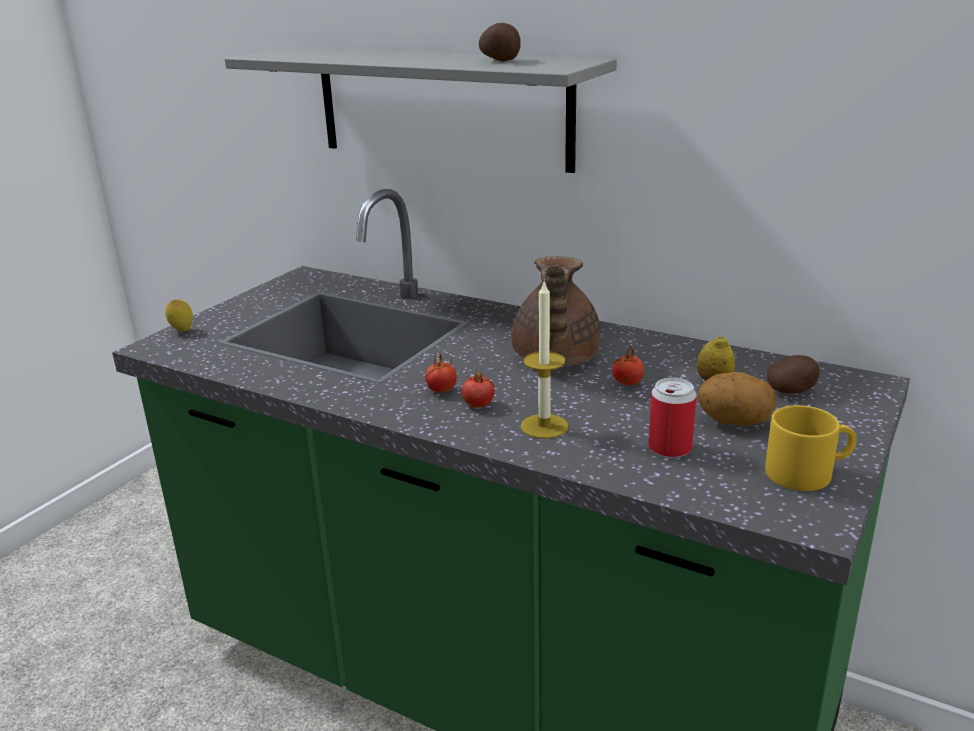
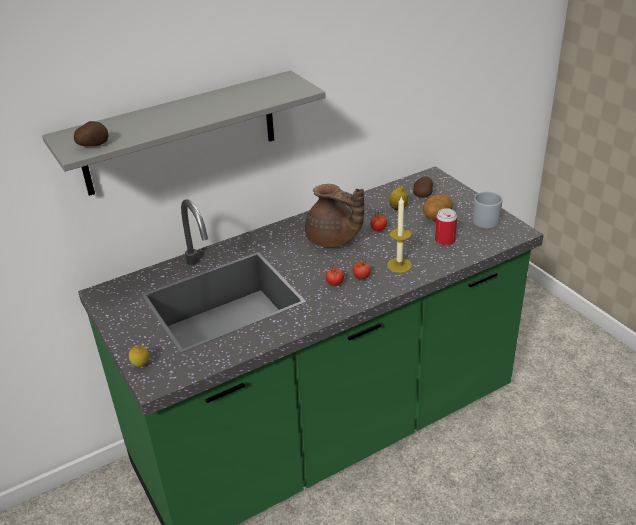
camera: 60 degrees left, 10 degrees up
potato [479,23,521,62] -> potato moved to [74,121,108,146]
yellow mug [765,405,857,491] -> grey mug [472,192,502,228]

